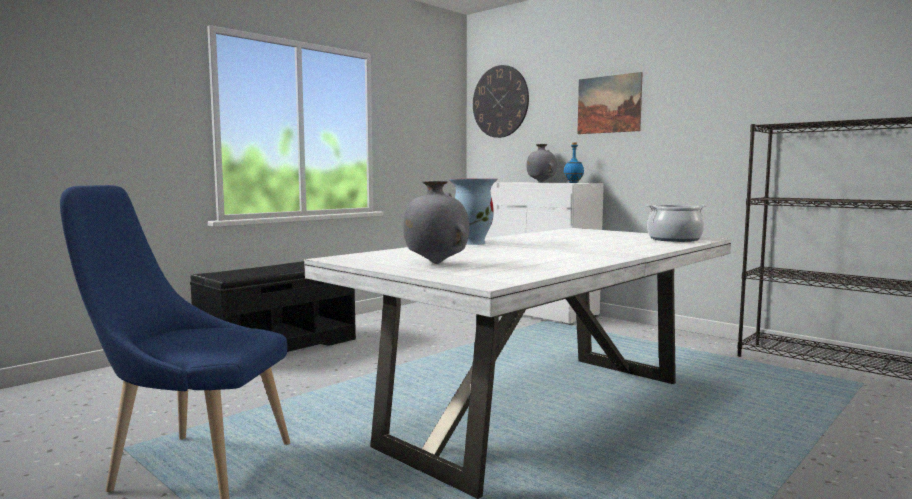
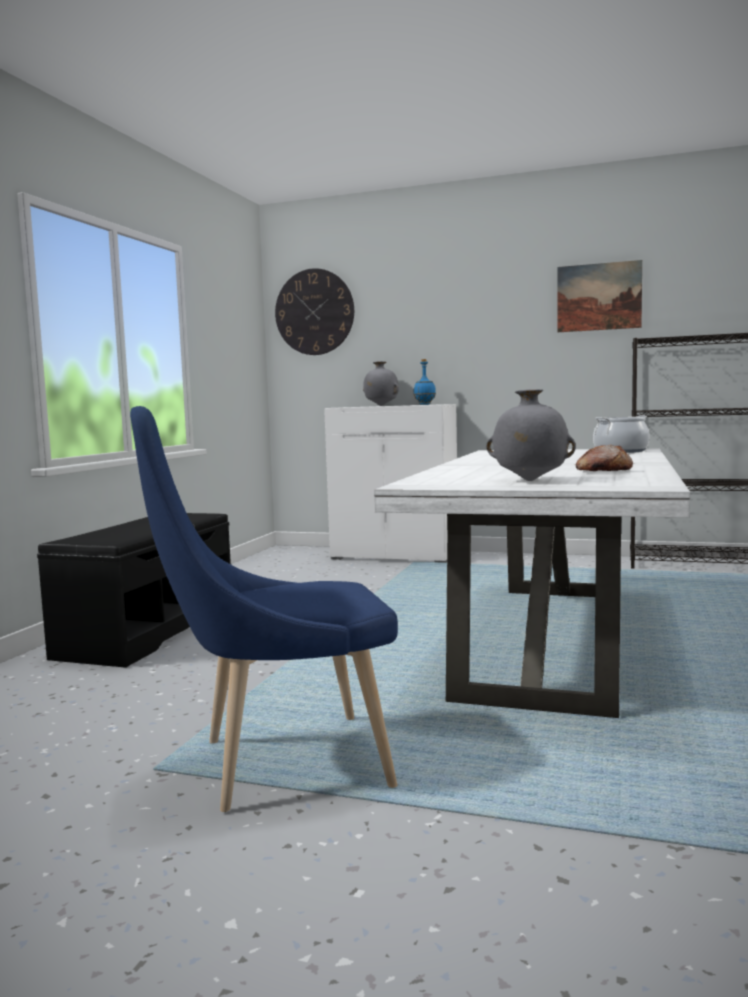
camera: 25 degrees left, 0 degrees up
vase [449,178,498,245] -> none
picture [577,72,643,134] -> picture moved to [557,260,642,332]
none -> bread [576,444,633,471]

